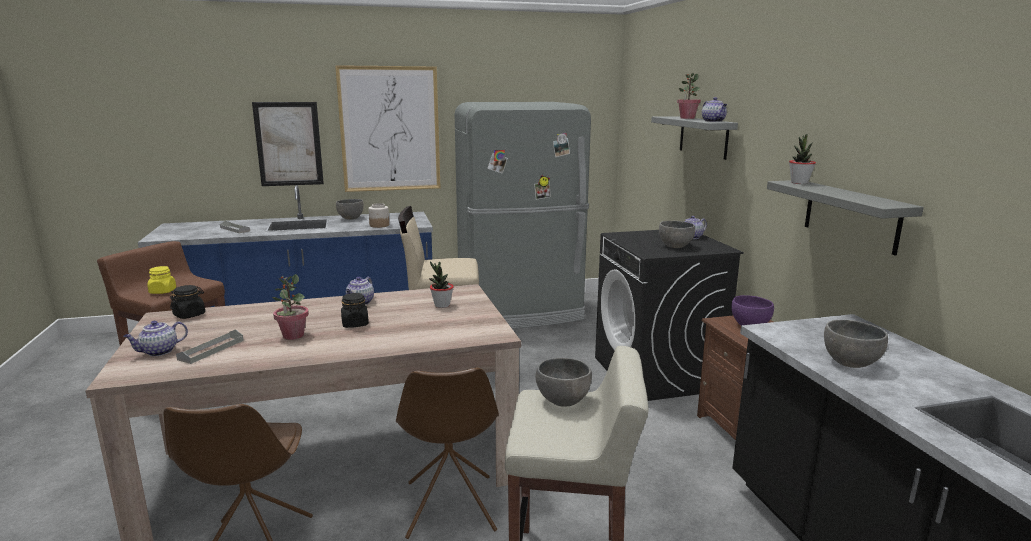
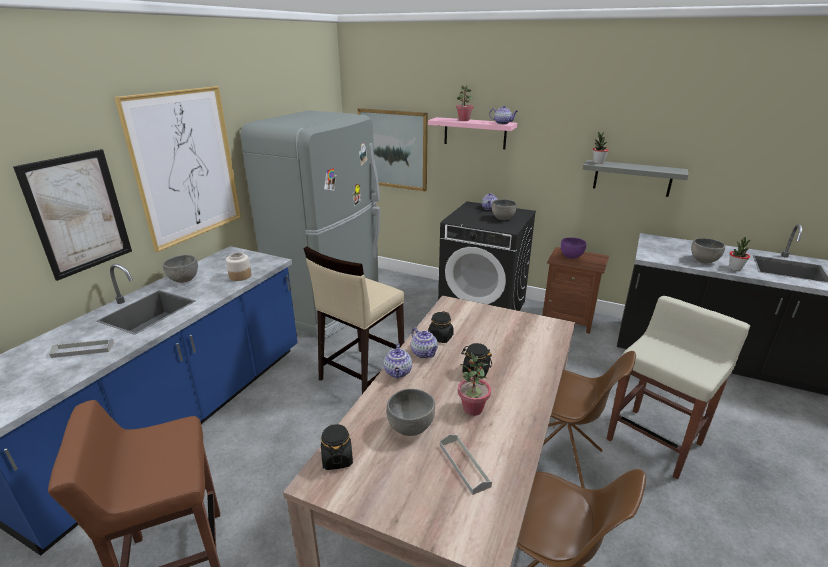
camera: 50 degrees left, 10 degrees up
teapot [123,321,188,356] -> teapot moved to [384,343,412,379]
yellow jar [147,266,176,294] -> none
potted plant [429,261,454,308] -> potted plant moved to [729,237,750,271]
grey bowl [536,358,592,407] -> grey bowl moved to [387,389,435,436]
grey shelf [651,116,738,160] -> pink shelf [428,117,517,149]
none -> picture [357,108,428,191]
none -> black jar [428,311,454,343]

